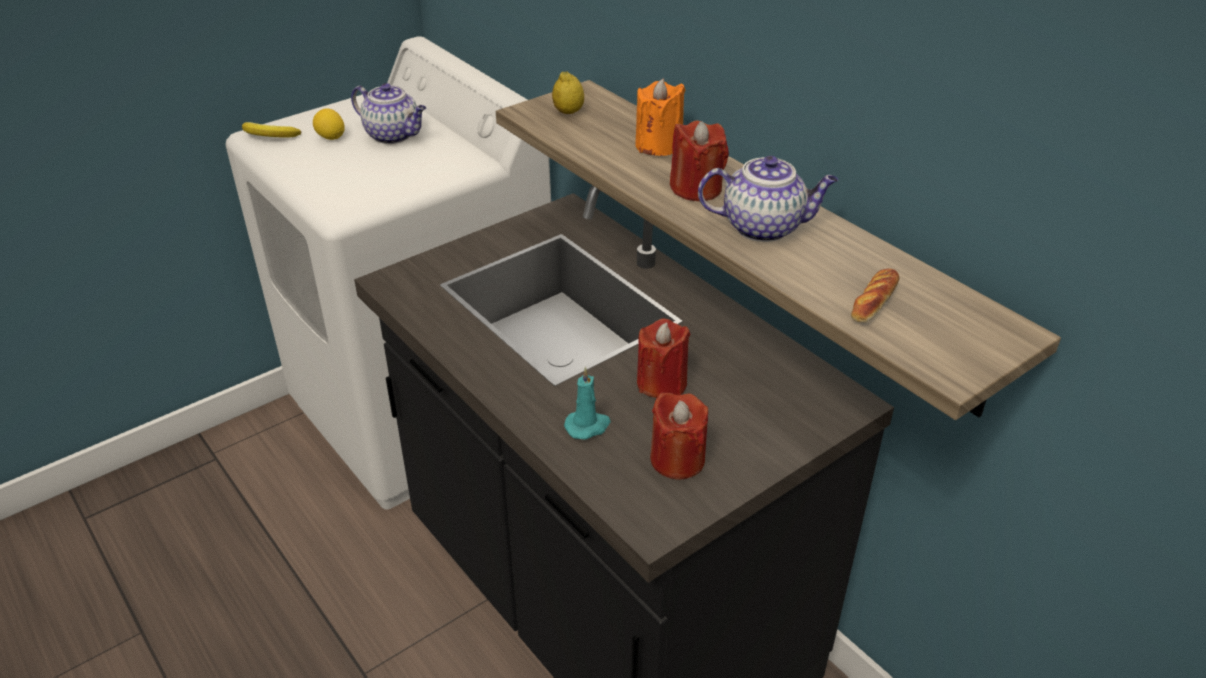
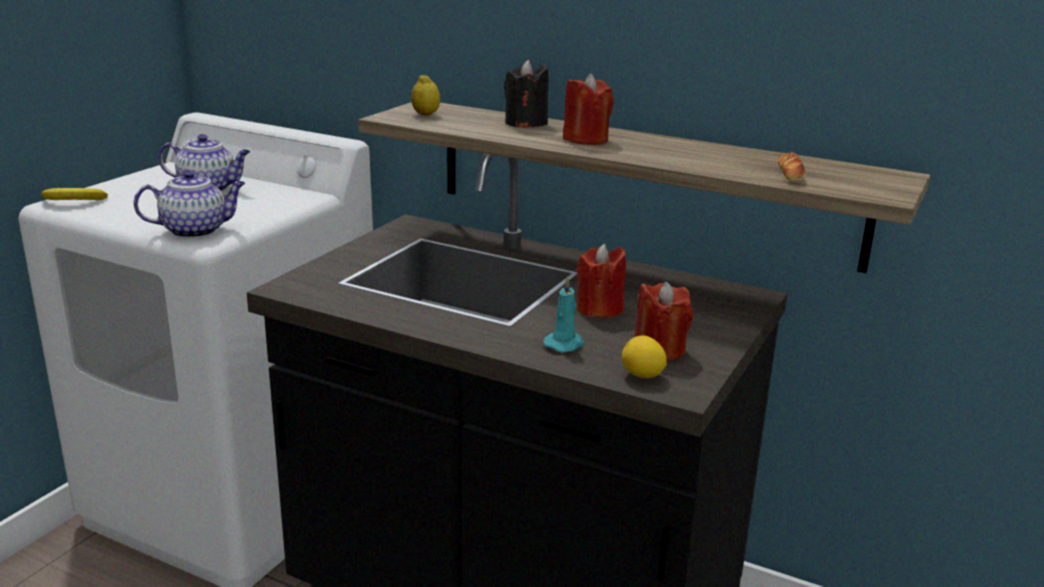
camera: 25 degrees left, 15 degrees down
lemon [313,108,345,140] -> lemon moved to [622,335,667,378]
orange candle [635,79,686,156] -> black candle [504,60,549,127]
teapot [698,156,838,242] -> teapot moved to [134,170,245,238]

